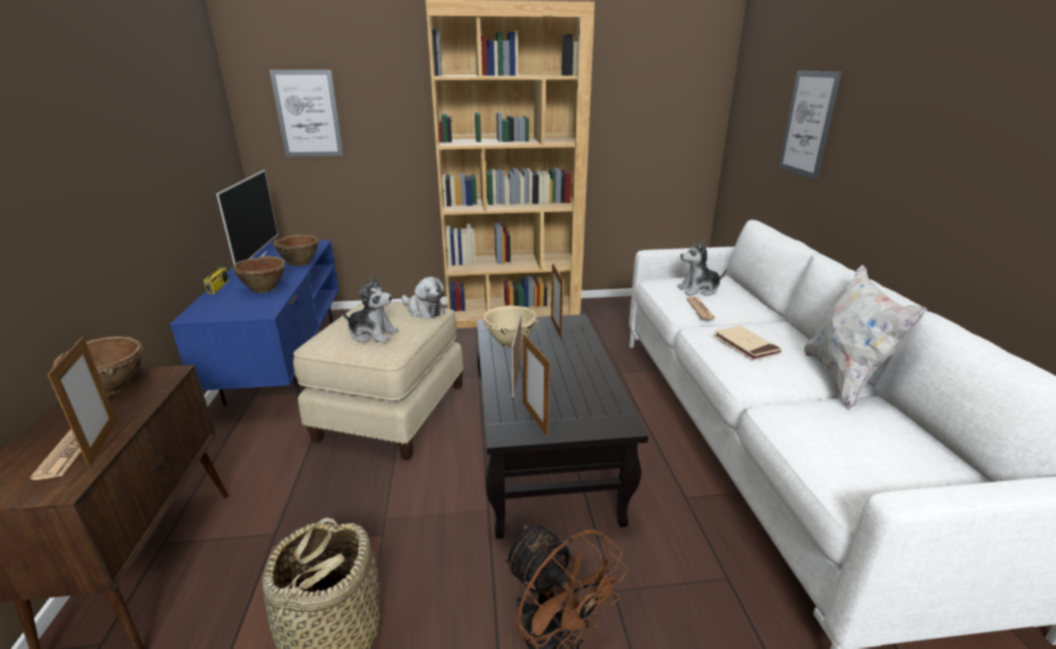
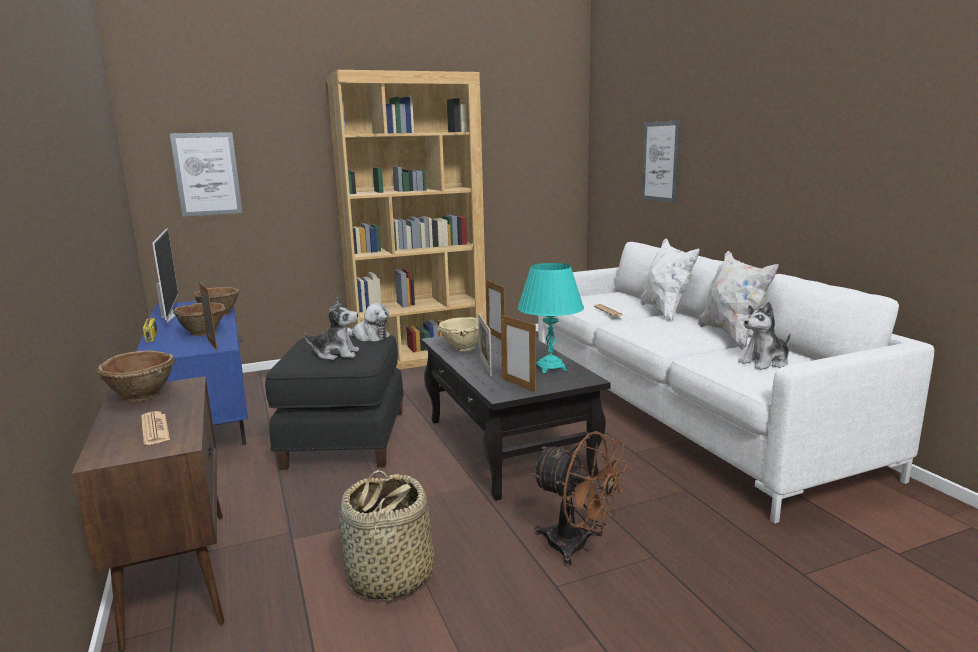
camera: 15 degrees left, 10 degrees down
picture frame [47,337,117,467] -> picture frame moved to [199,282,218,351]
beige ottoman [293,301,464,460] -> black ottoman [265,335,404,470]
plush toy [677,240,727,296] -> plush toy moved to [738,302,791,370]
beige book [714,326,782,360] -> none
none -> turquoise table lamp [518,263,584,373]
none -> white pillow [640,238,700,322]

